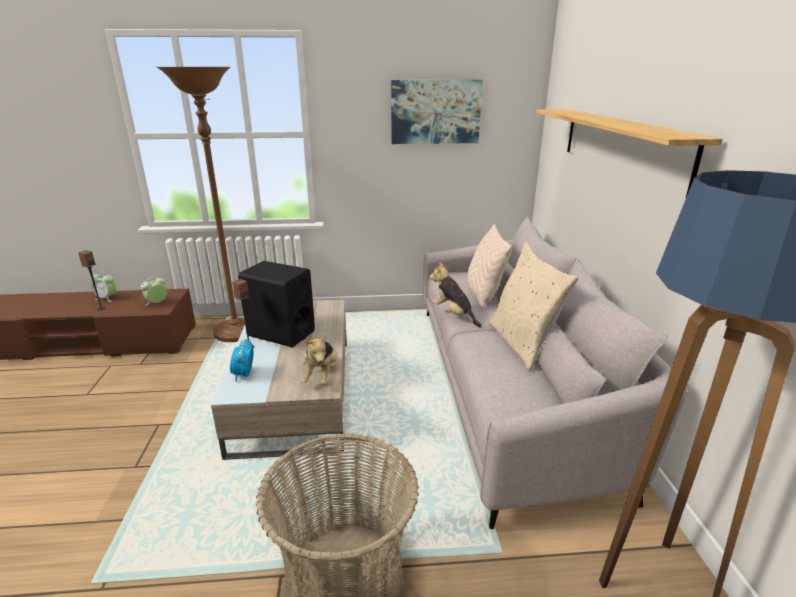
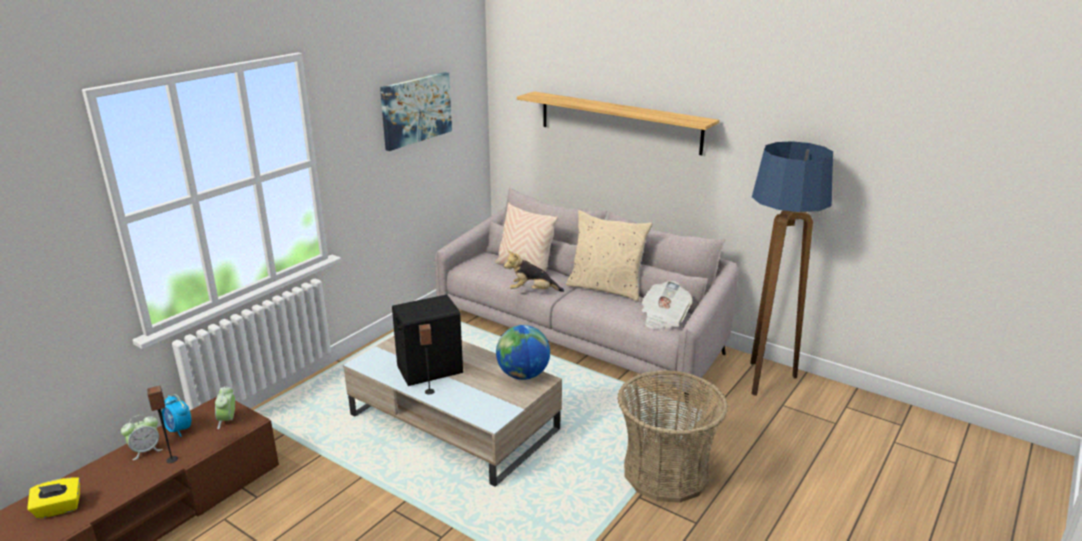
camera: 50 degrees left, 0 degrees up
brown floor lamp [156,67,245,342] -> none
alarm clock [230,339,254,382] -> alarm clock moved to [162,394,191,437]
plush toy [301,335,337,385] -> globe [496,325,550,380]
none -> yellow tissue box [27,477,80,519]
none -> newspaper [641,281,692,329]

